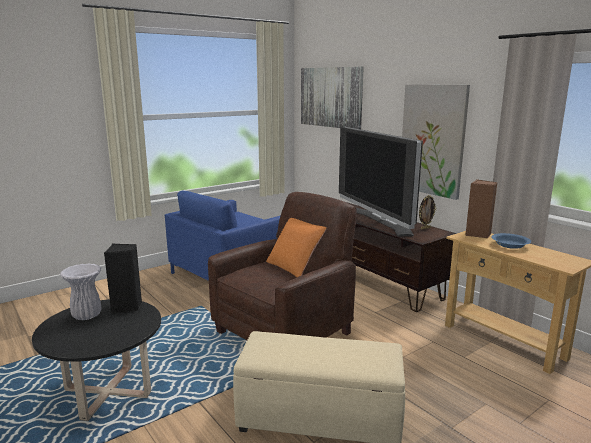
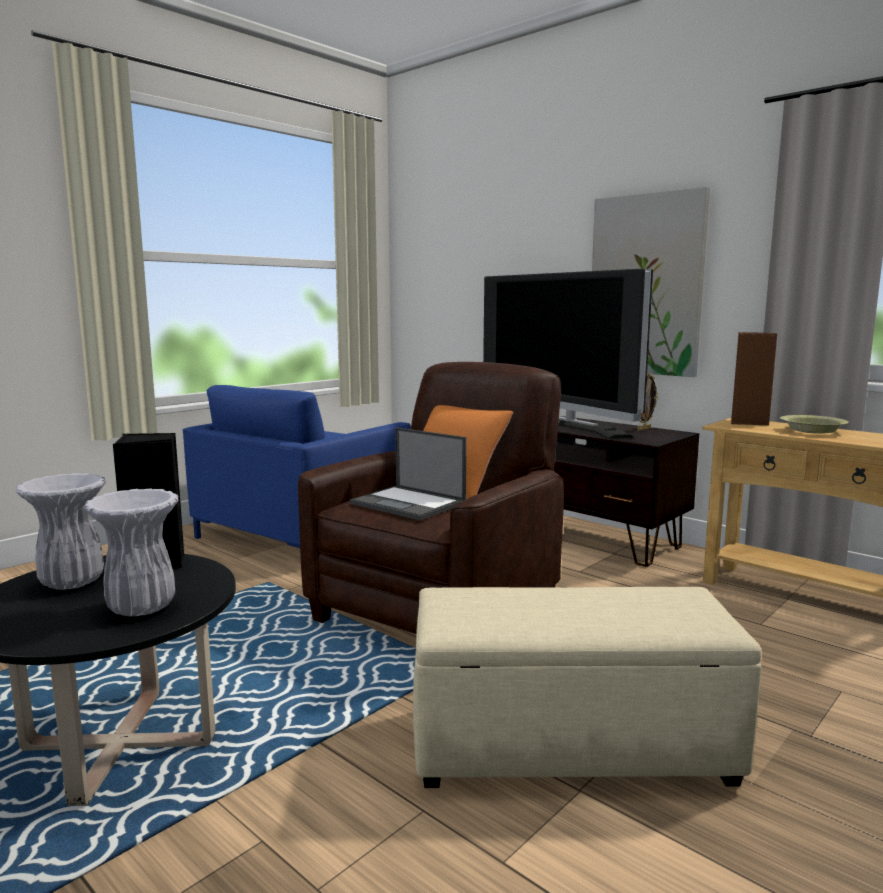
camera: 10 degrees left, 5 degrees down
picture [301,67,364,129] -> none
blue bowl [491,233,531,249] -> yellow bowl [780,415,849,434]
none -> white vase [84,488,179,616]
none -> laptop [350,427,466,521]

